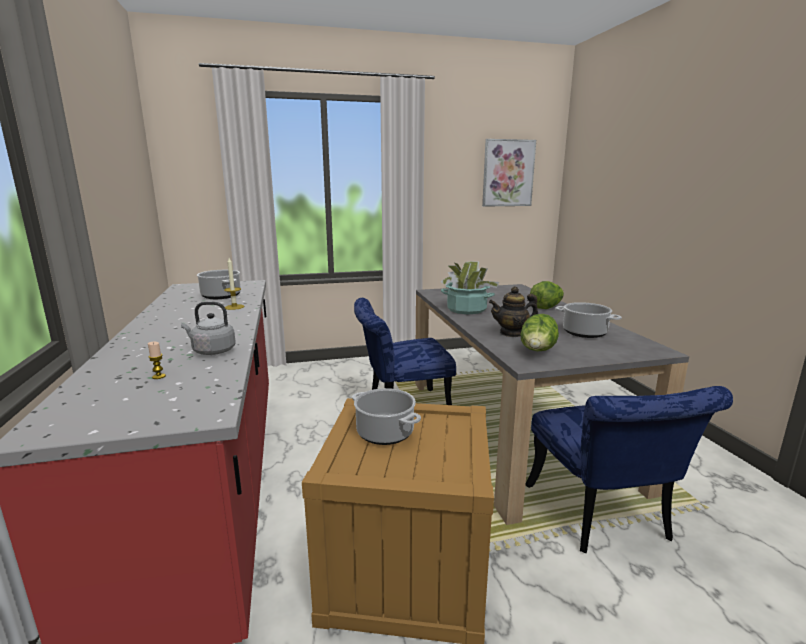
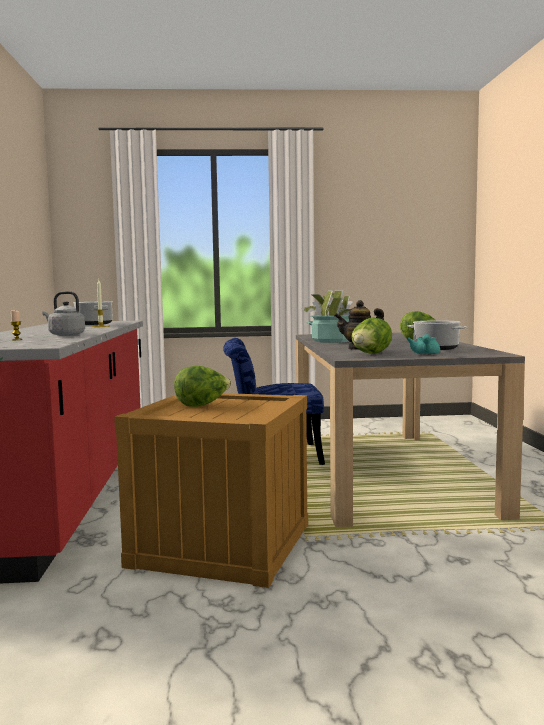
camera: 10 degrees right, 10 degrees down
cooking pot [352,388,421,445] -> lettuce [174,366,231,407]
picture [482,139,536,207] -> none
blue chair [525,386,733,553] -> none
none -> turquoise teapot [407,334,440,355]

